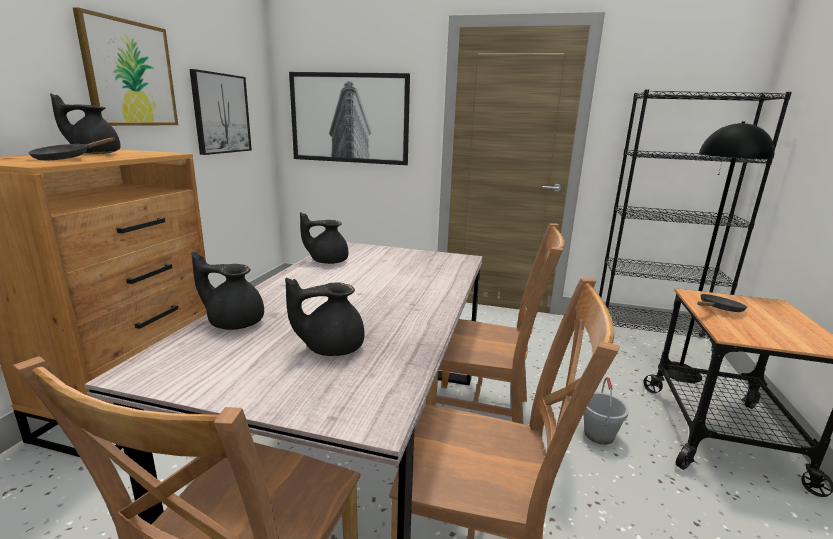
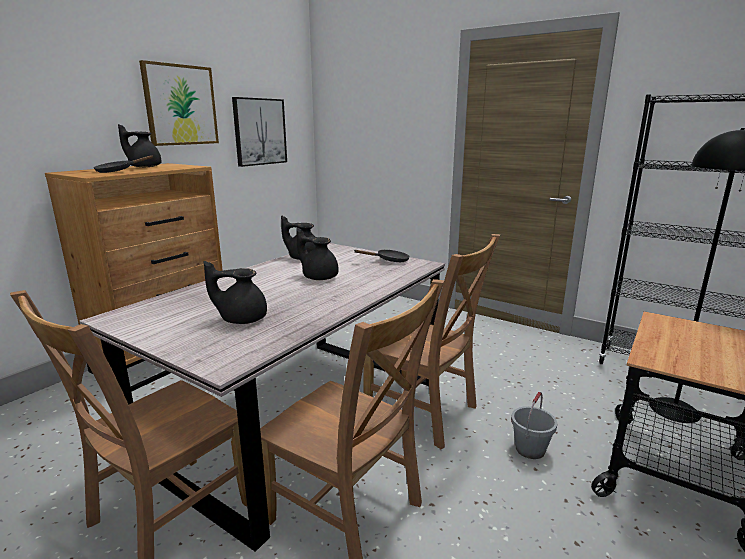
camera: 20 degrees right, 0 degrees up
black teapot [191,252,264,330] -> black teapot moved to [296,228,338,280]
picture [289,72,410,165] -> none
black frying pan [698,294,747,312] -> black frying pan moved to [355,250,410,262]

